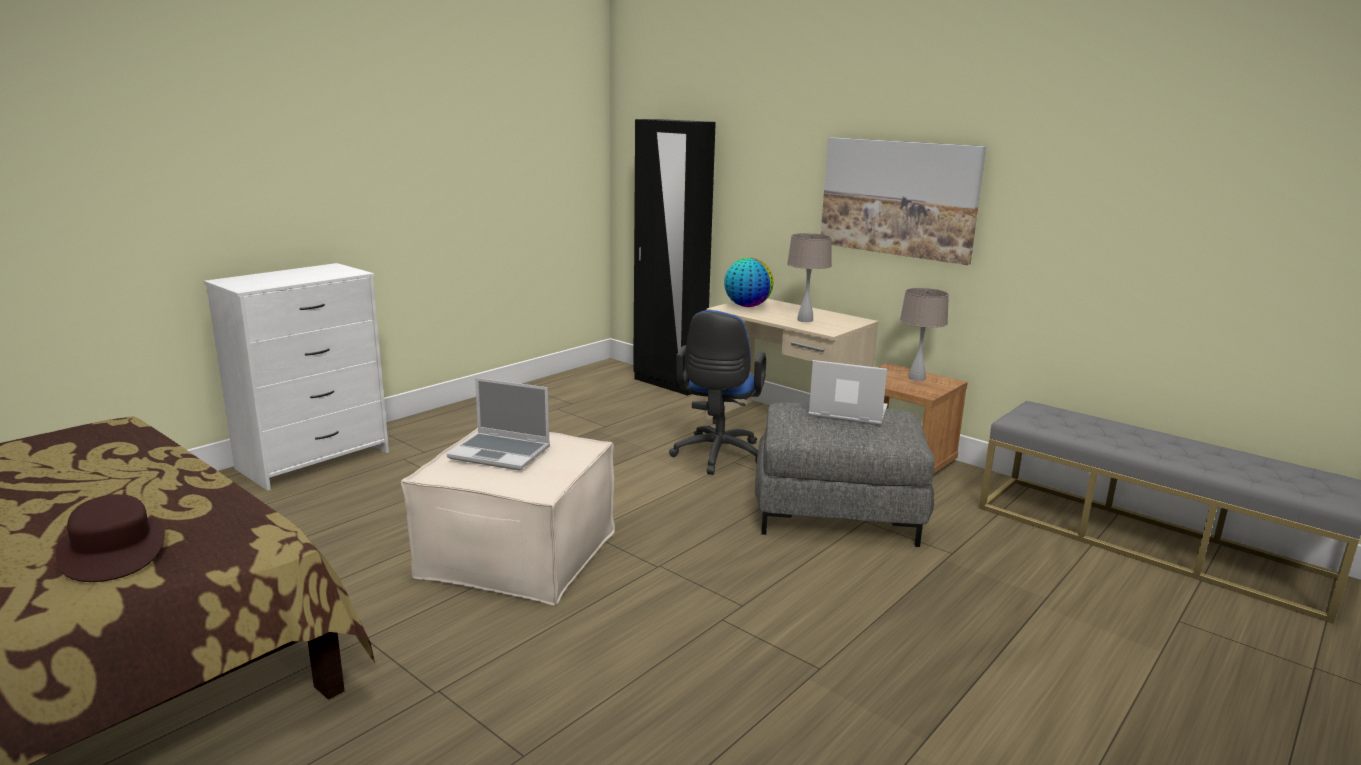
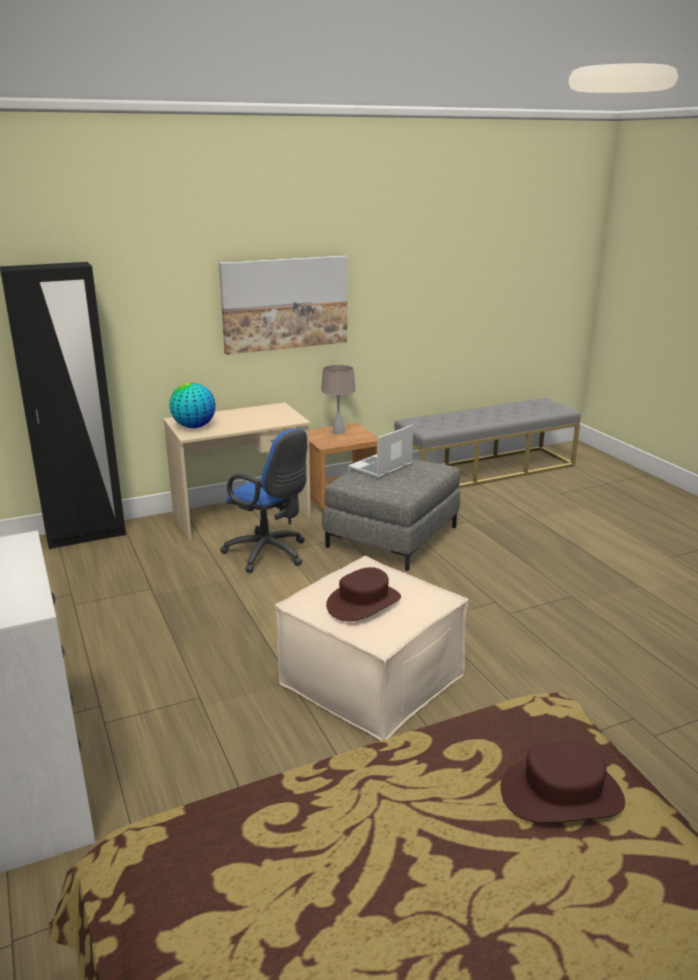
camera: 65 degrees left, 5 degrees up
laptop [447,378,550,471] -> brown hat [326,567,401,621]
beige table lamp [787,233,832,322] -> none

